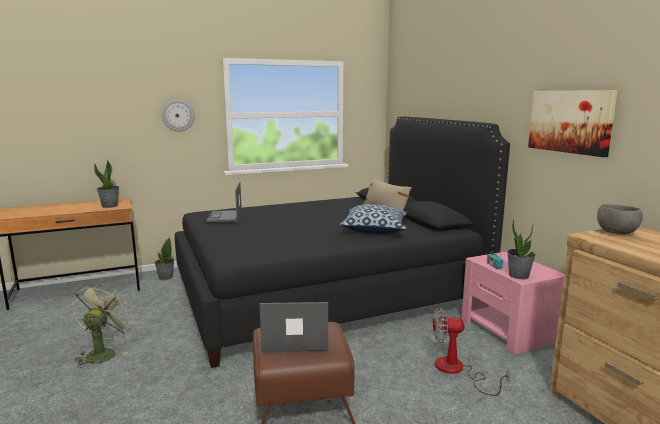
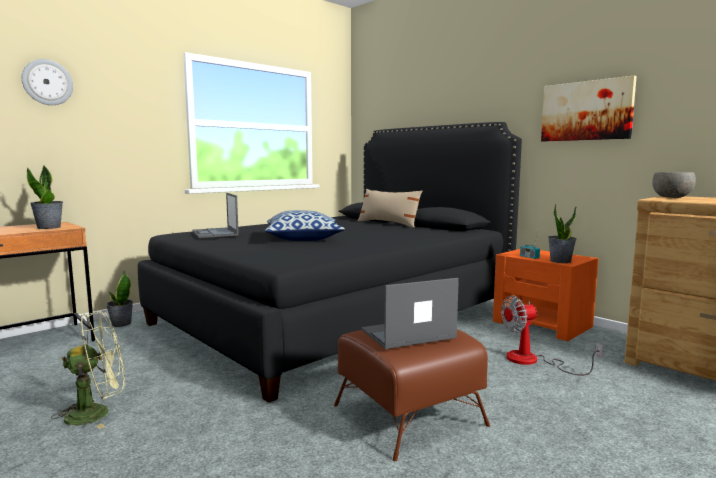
camera: 20 degrees left, 5 degrees down
green fan [71,282,135,368] -> green fan turned 75 degrees clockwise [51,311,125,429]
wall clock [162,100,195,132] -> wall clock moved to [22,59,73,105]
pillow [340,204,408,234] -> pillow moved to [265,210,345,241]
pink nightstand [461,251,564,355] -> orange nightstand [493,249,598,341]

